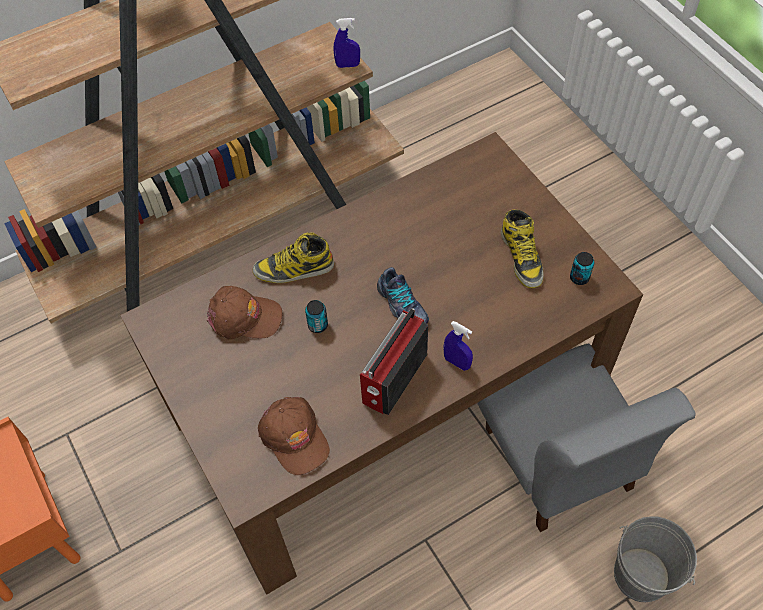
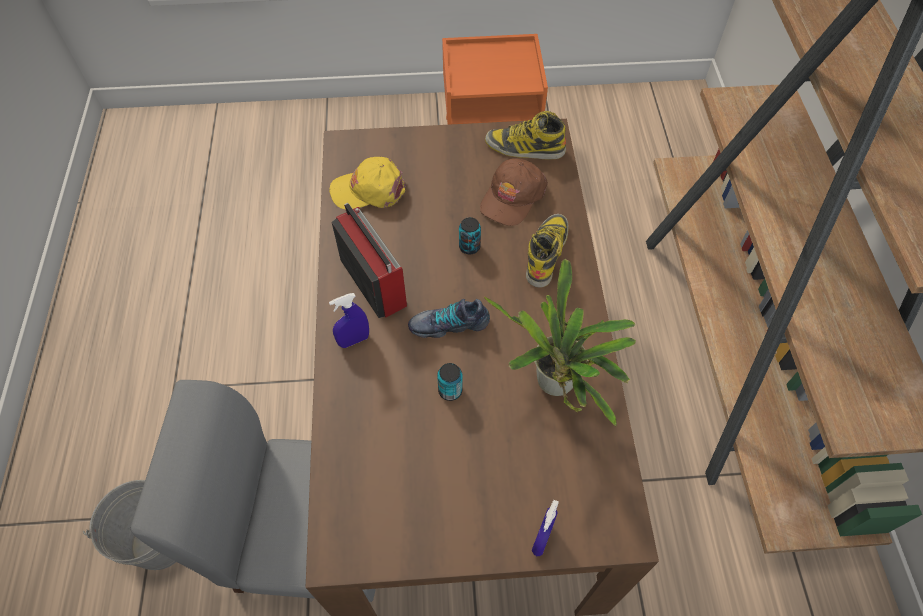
camera: 115 degrees right, 0 degrees up
brown cap [258,397,330,475] -> yellow cap [329,157,406,210]
blue spray bottle [334,18,360,68] -> blue spray bottle moved to [532,500,559,556]
boot [501,209,544,288] -> boot moved to [485,111,566,159]
can [570,252,594,285] -> can moved to [437,363,463,401]
none -> potted plant [484,259,636,426]

